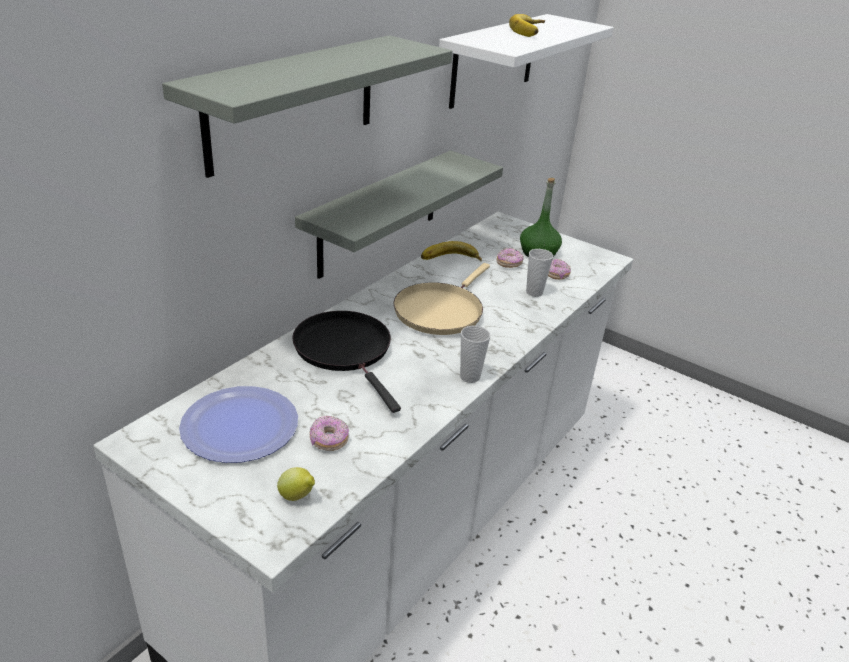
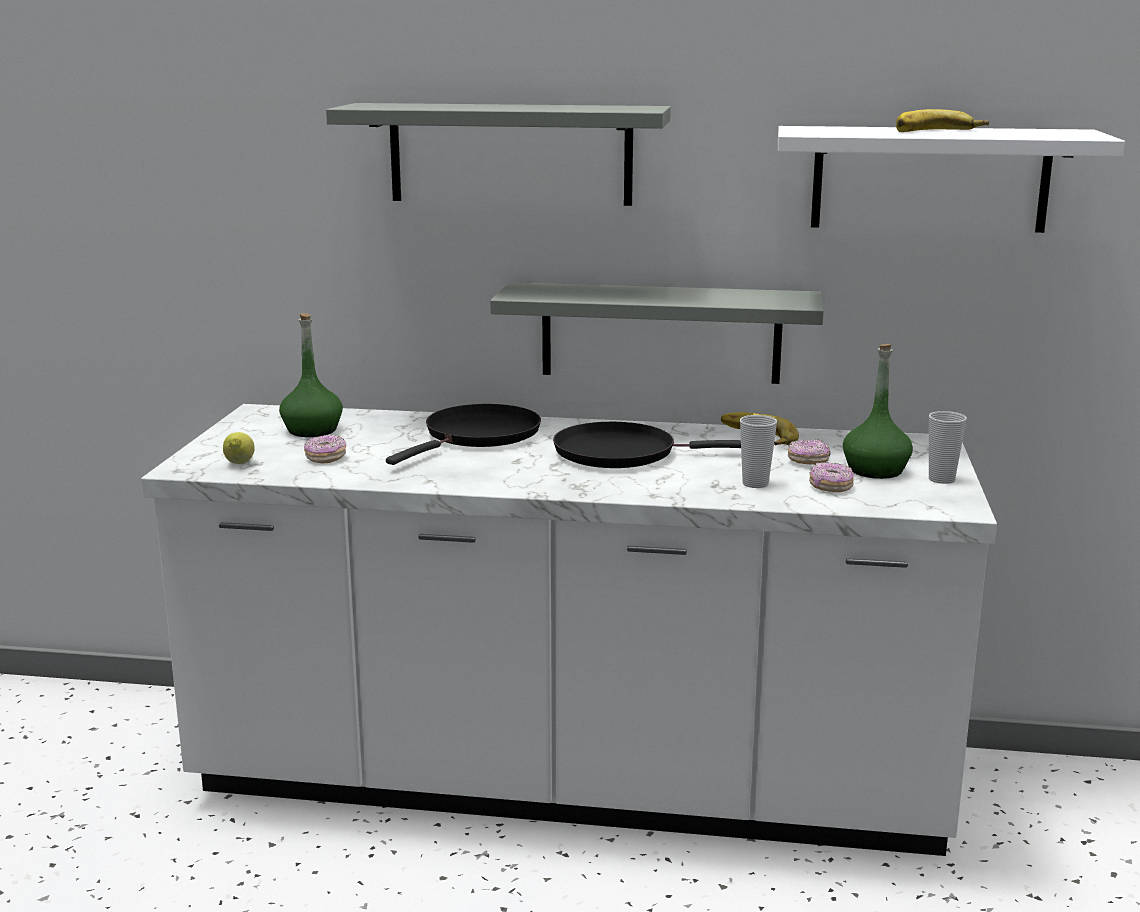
camera: 65 degrees right, 15 degrees down
plate [179,386,298,463] -> green bottle [279,313,343,437]
beige frying pan [393,263,490,335] -> black frying pan [553,422,741,468]
cup [460,326,490,383] -> cup moved to [929,411,967,484]

